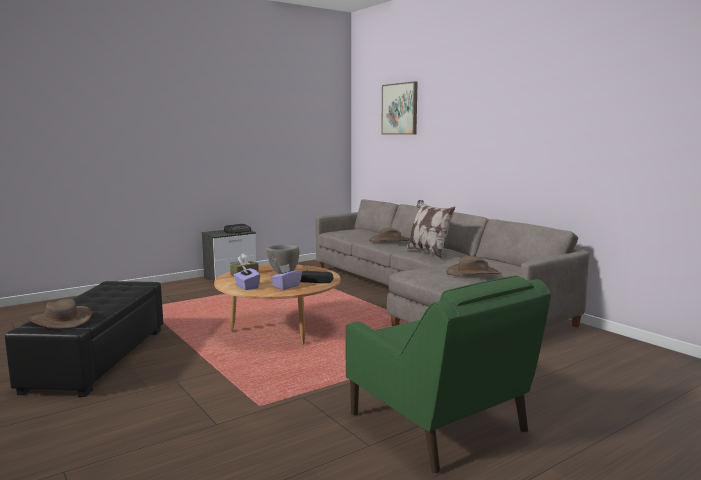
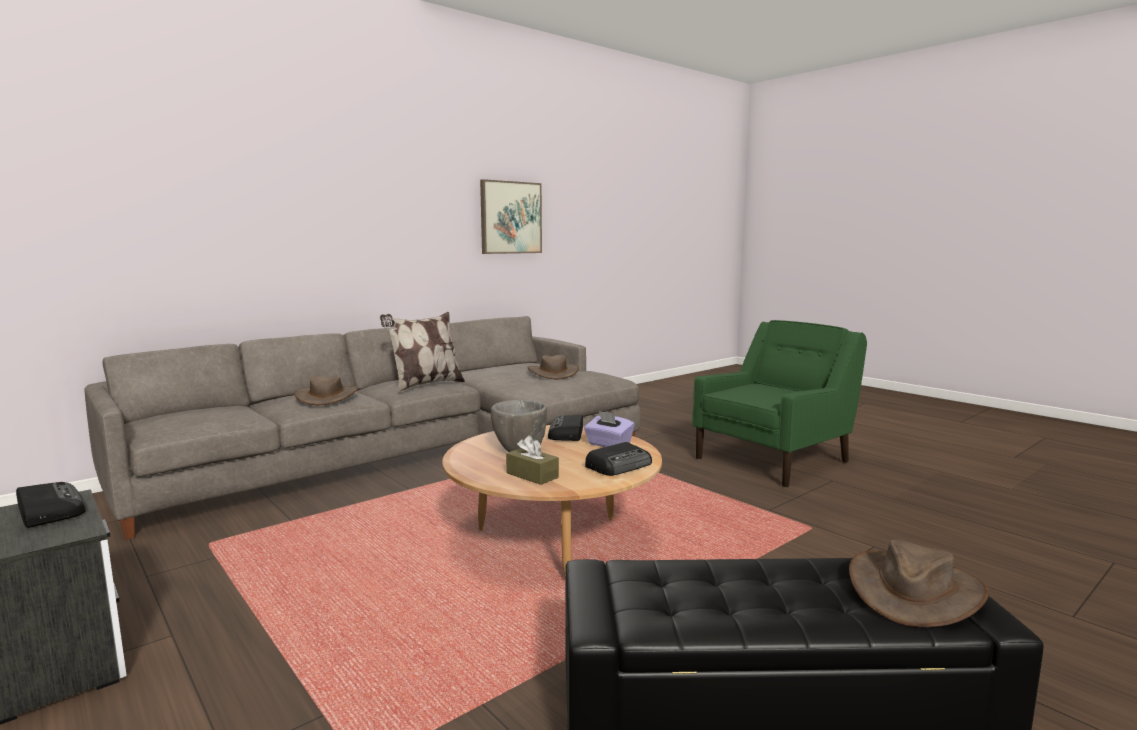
camera: 95 degrees left, 0 degrees up
purple tissue box [234,266,260,290] -> radio [585,442,652,476]
picture [381,81,418,135] -> picture moved to [480,179,542,254]

